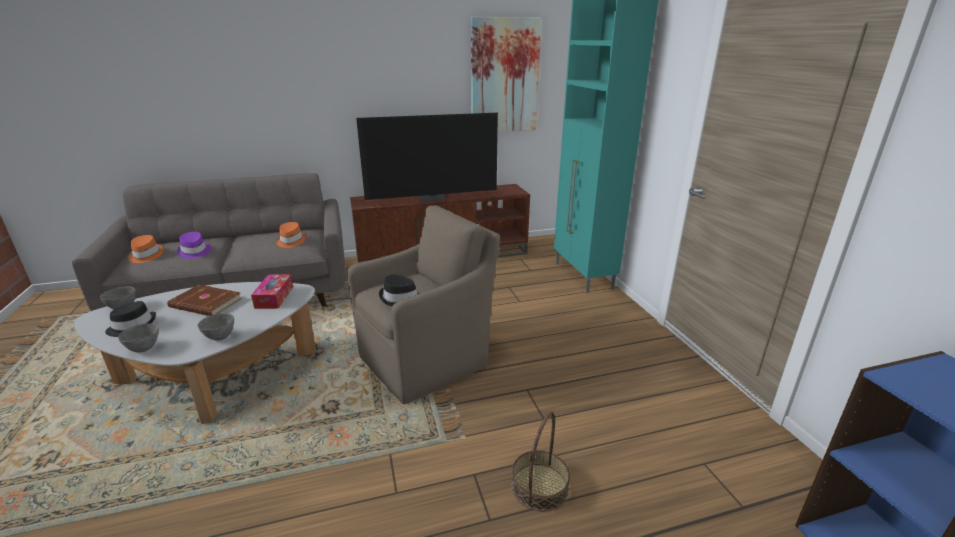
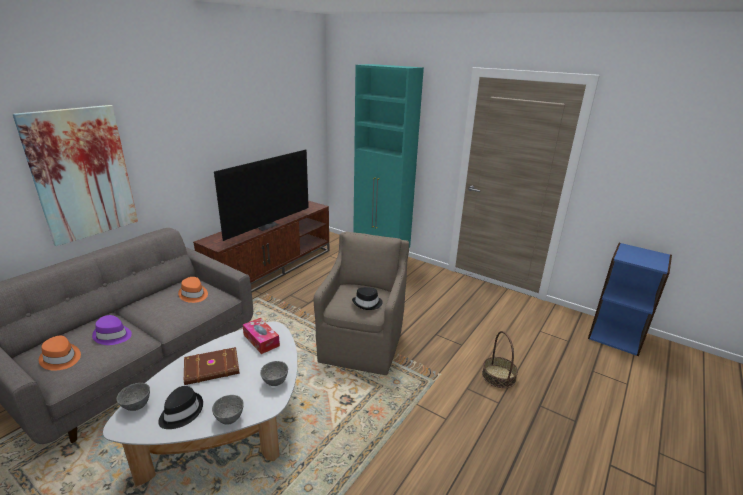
camera: 40 degrees left, 0 degrees up
picture [471,17,542,132] -> picture moved to [13,105,138,246]

